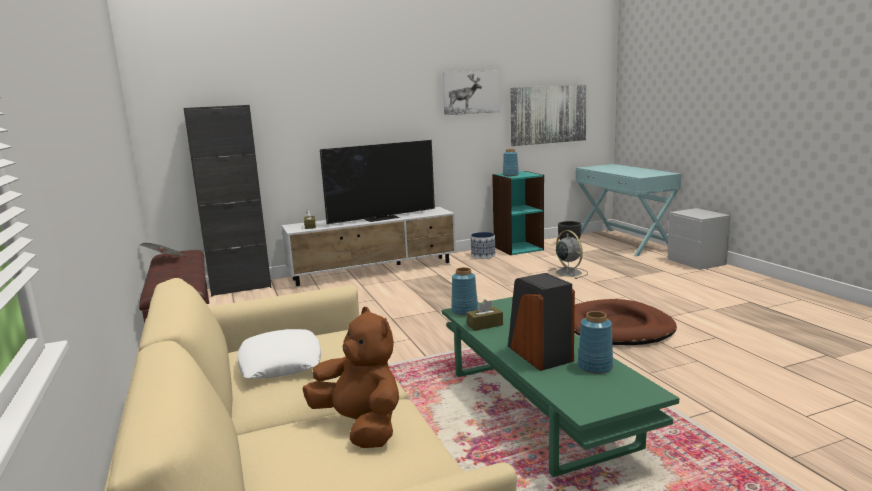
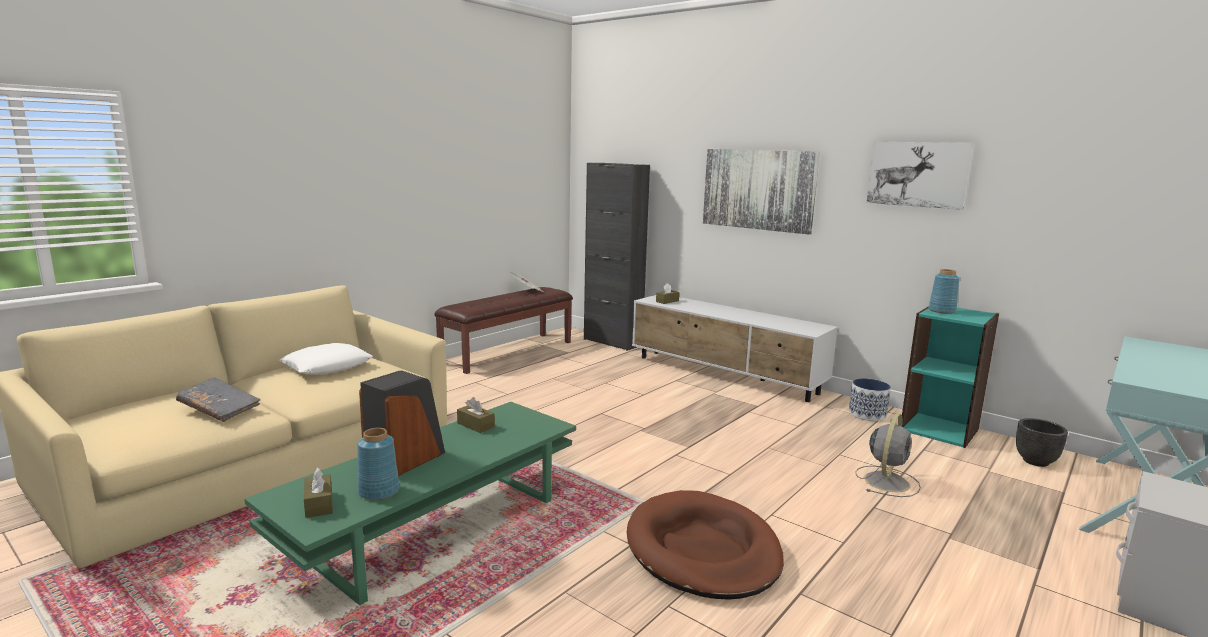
camera: 60 degrees right, 0 degrees up
brown plush toy [302,307,399,448] -> grey book [176,377,260,422]
television [320,140,435,224] -> none
blue vase [451,267,478,316] -> none
picture [510,85,587,146] -> picture moved to [703,149,820,235]
none -> brown tissue box [304,468,333,518]

